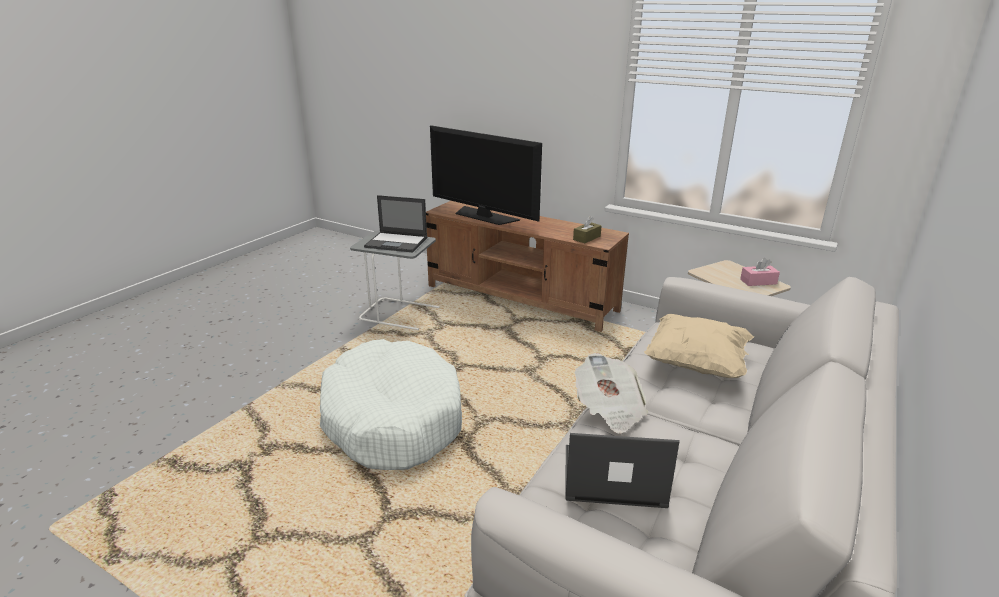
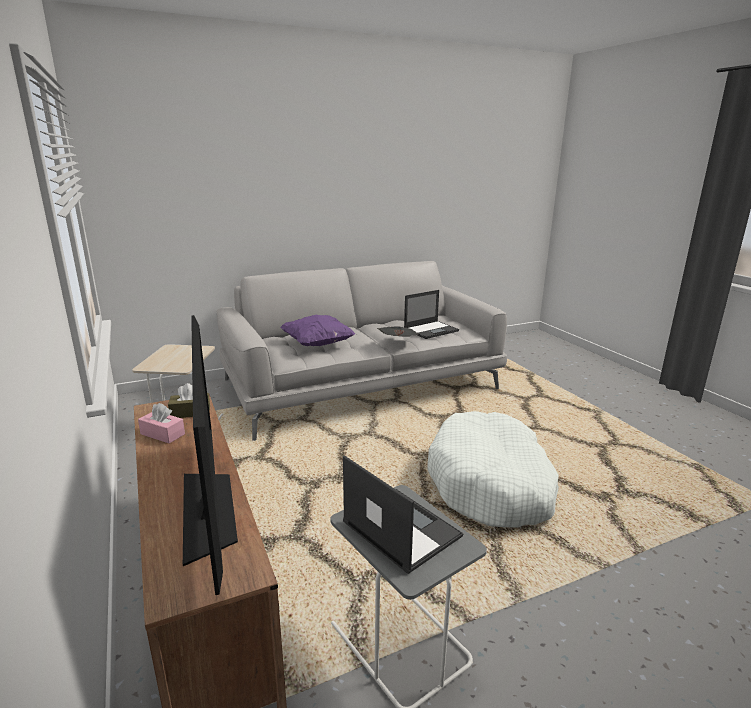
camera: 145 degrees left, 5 degrees down
laptop [566,433,680,508] -> laptop turned 75 degrees counterclockwise [404,290,459,339]
beige pillow [644,314,754,378] -> purple pillow [280,315,355,346]
pink tissue box [740,258,780,286] -> pink tissue box moved to [138,403,185,443]

